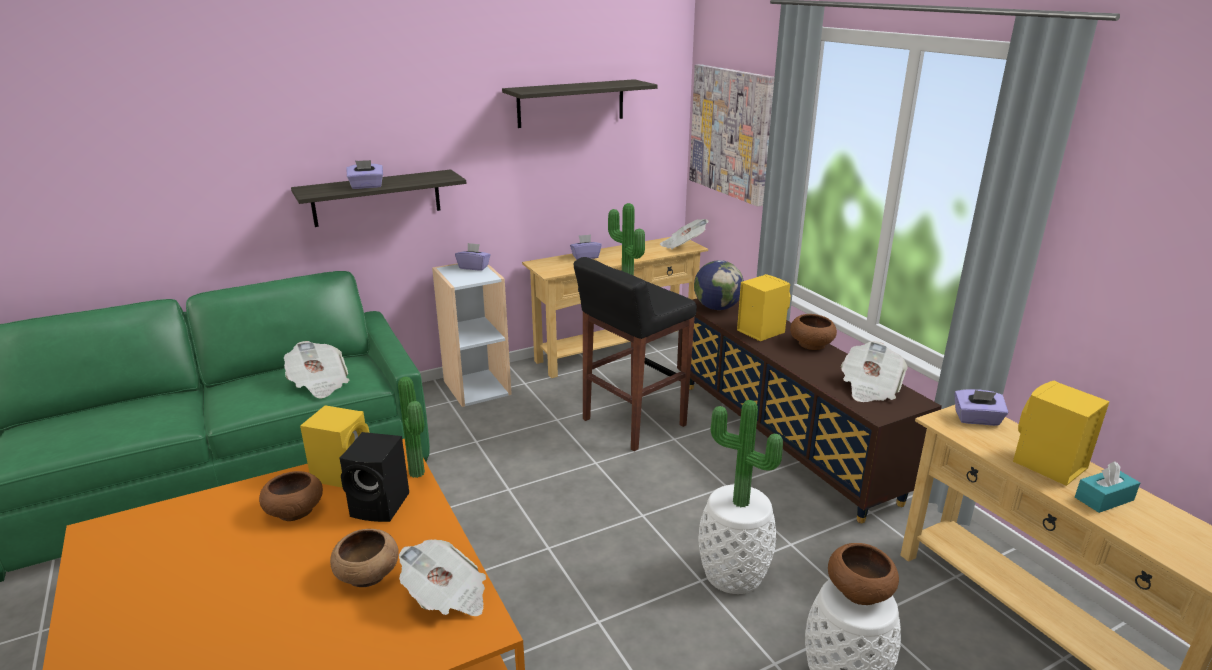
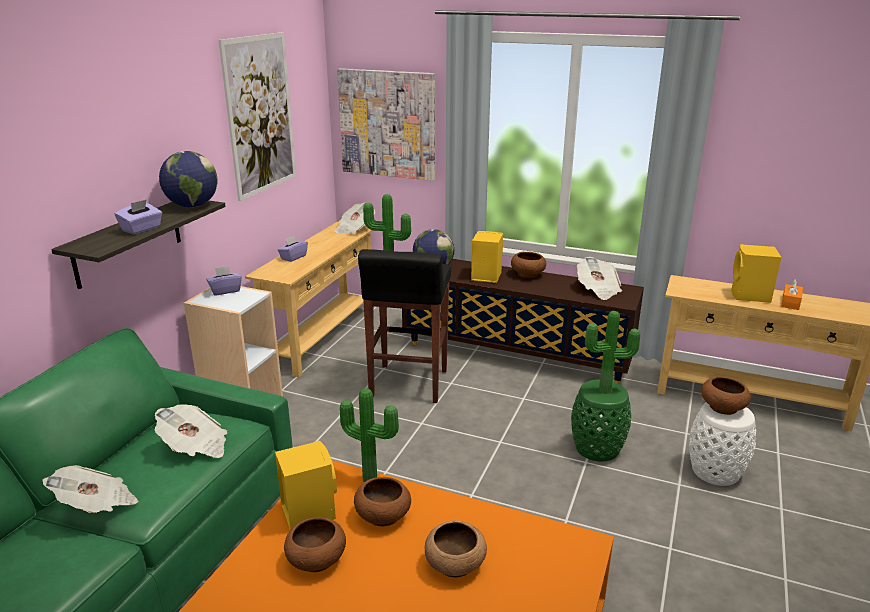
camera: 40 degrees left, 0 degrees up
black speaker [340,432,409,522] -> brown bowl [354,477,411,526]
newspaper [399,540,486,616] -> newspaper moved to [42,465,138,513]
shelf [502,79,658,128] -> picture [218,32,296,201]
white stool [699,485,776,594] -> green stool [571,379,631,462]
purple tissue box [954,389,1008,426] -> none
turquoise tissue box [1075,461,1140,513] -> orange tissue box [781,279,803,310]
none -> globe [159,151,218,207]

